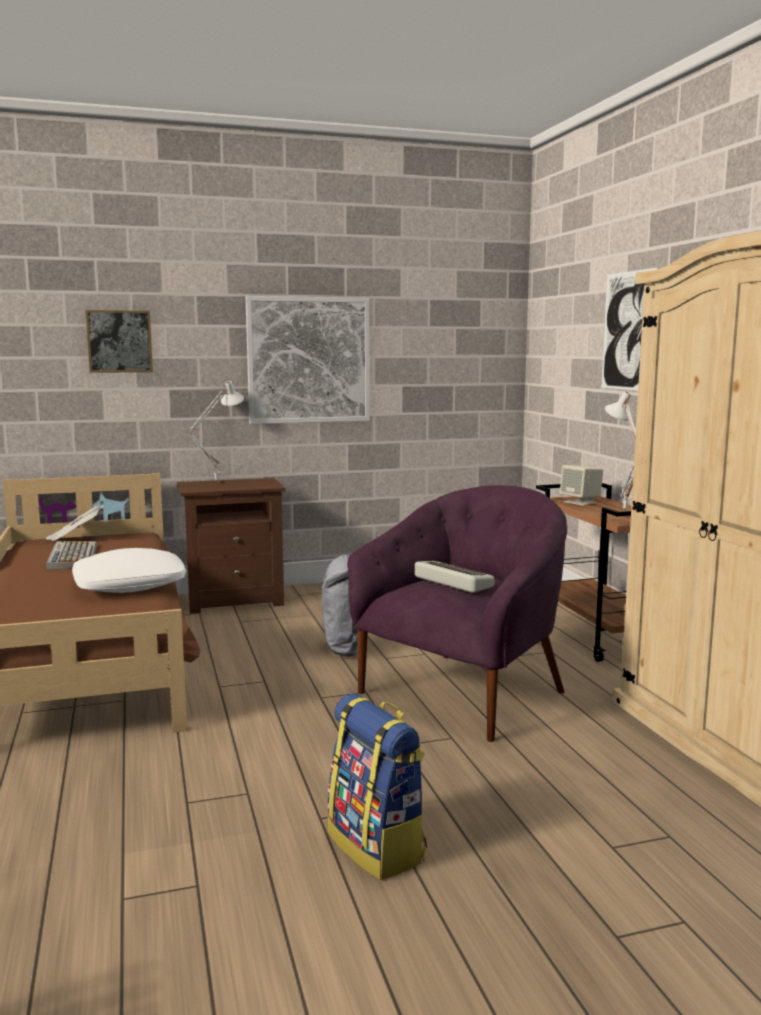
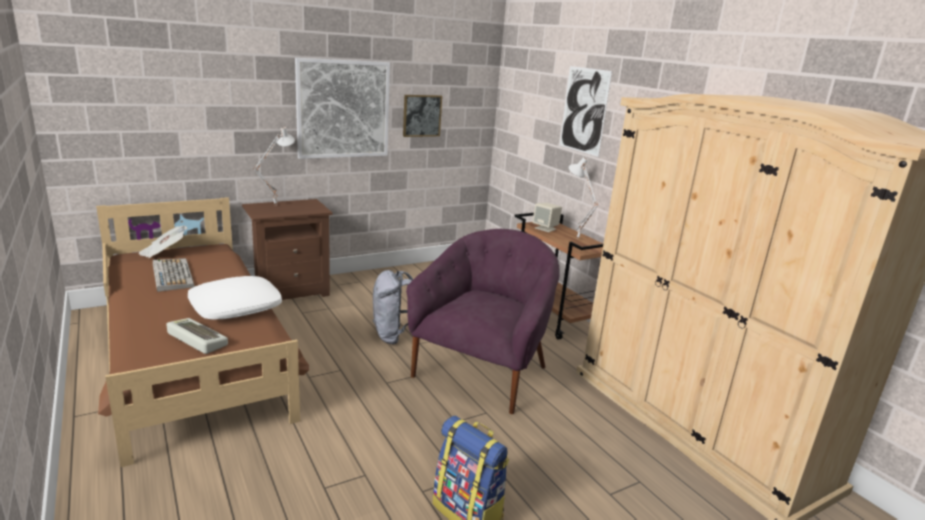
camera: 15 degrees left, 10 degrees up
picture [86,310,153,373] -> picture moved to [403,95,442,137]
keyboard [415,561,495,593] -> keyboard moved to [166,318,228,354]

